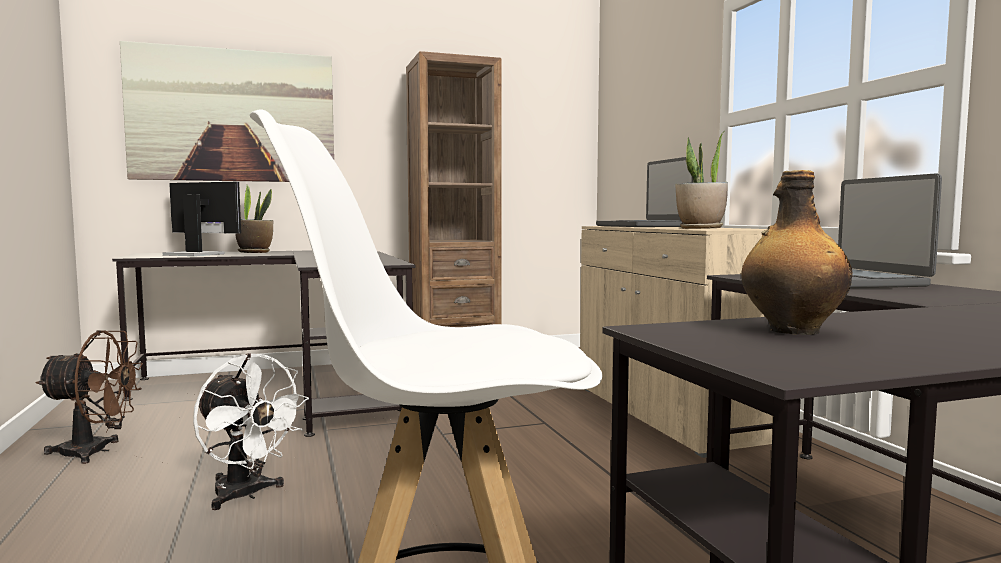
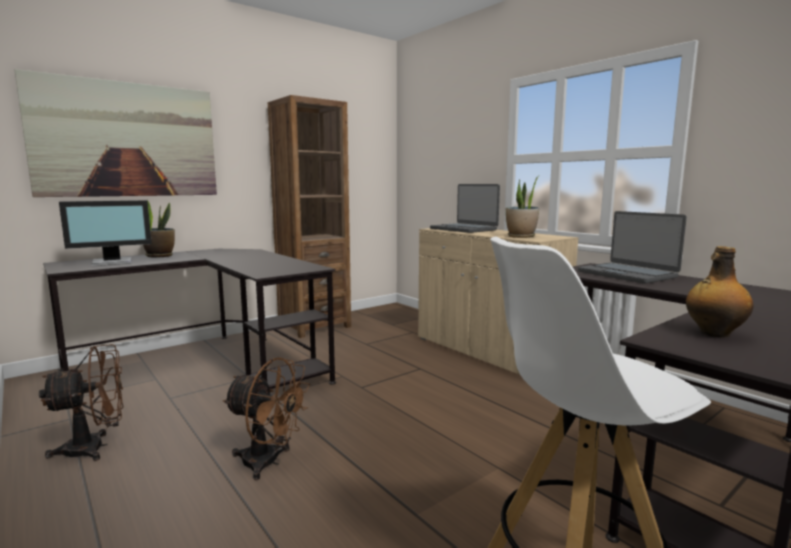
camera: 20 degrees left, 5 degrees up
monitor [163,182,241,256] -> monitor turned 150 degrees clockwise [59,200,152,266]
white fan [193,353,309,510] -> brown fan [223,357,310,480]

